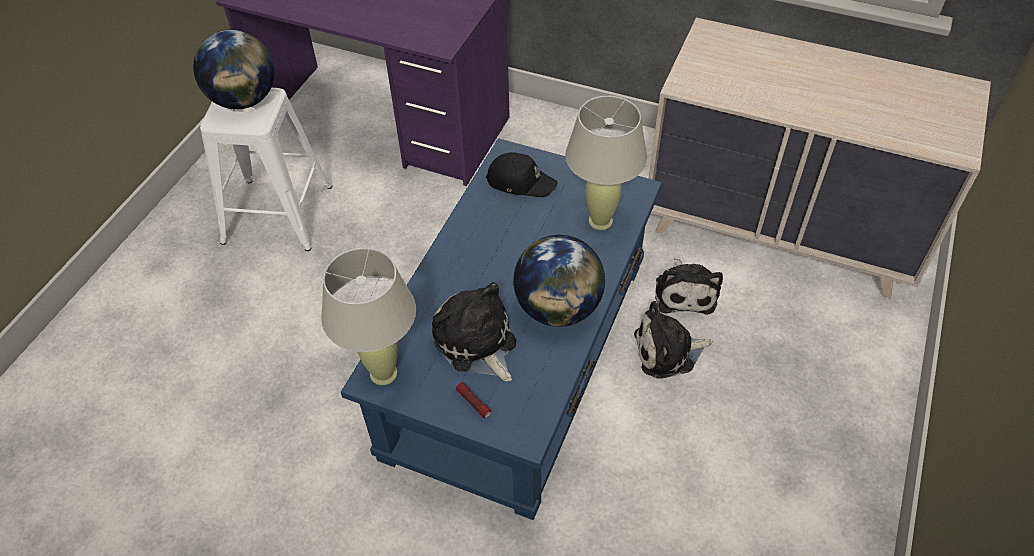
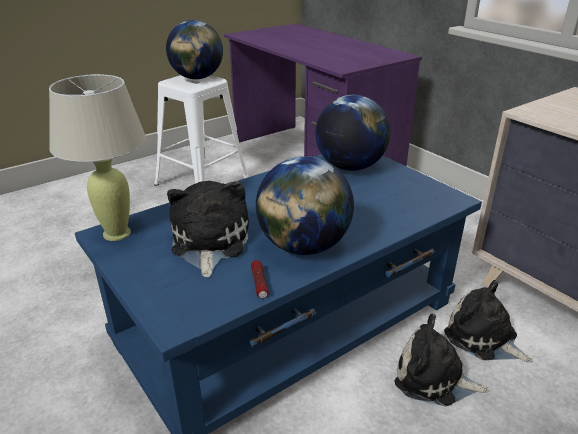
camera: 30 degrees right, 20 degrees down
flashlight [456,382,491,418] -> flashlight moved to [251,260,269,298]
black cap [486,152,558,197] -> globe [315,95,391,171]
beige table lamp [565,96,647,230] -> none
plush toy [655,258,723,315] -> plush toy turned 105 degrees clockwise [444,280,533,362]

